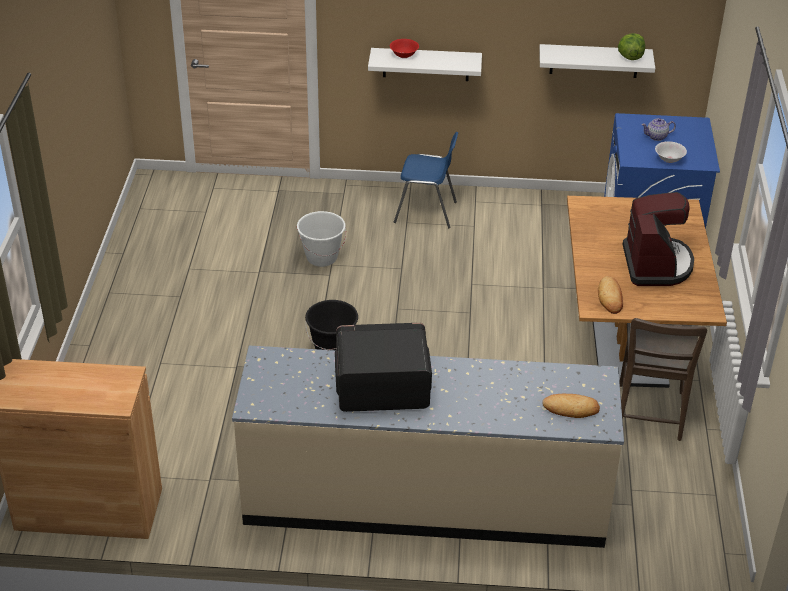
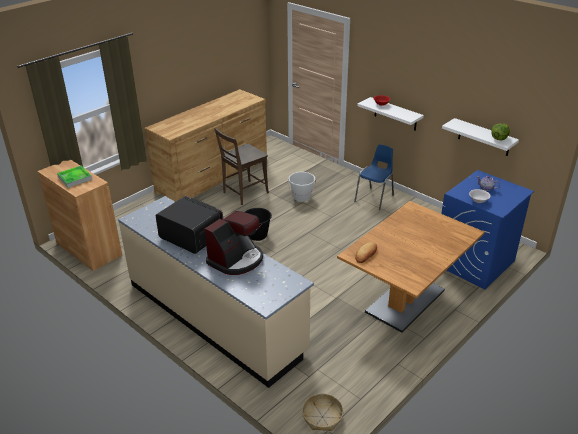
camera: 40 degrees right, 5 degrees down
blue chair [394,132,458,228] -> blue chair turned 105 degrees counterclockwise [354,145,394,210]
bread [542,394,600,418] -> none
brown chair [619,318,707,441] -> brown chair moved to [214,128,269,205]
coffee machine [622,192,694,286] -> coffee machine moved to [205,211,263,275]
none -> tray [57,165,92,188]
none -> brown dresser [144,89,267,202]
none -> basket [302,393,344,431]

